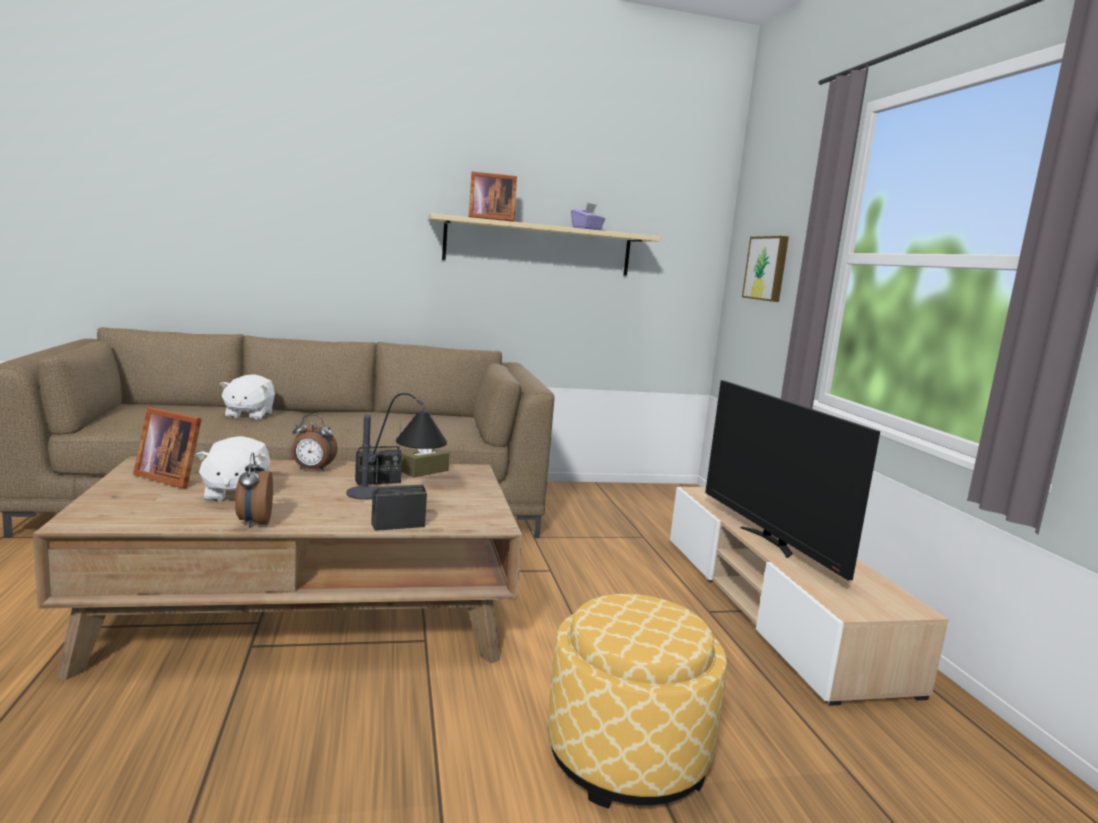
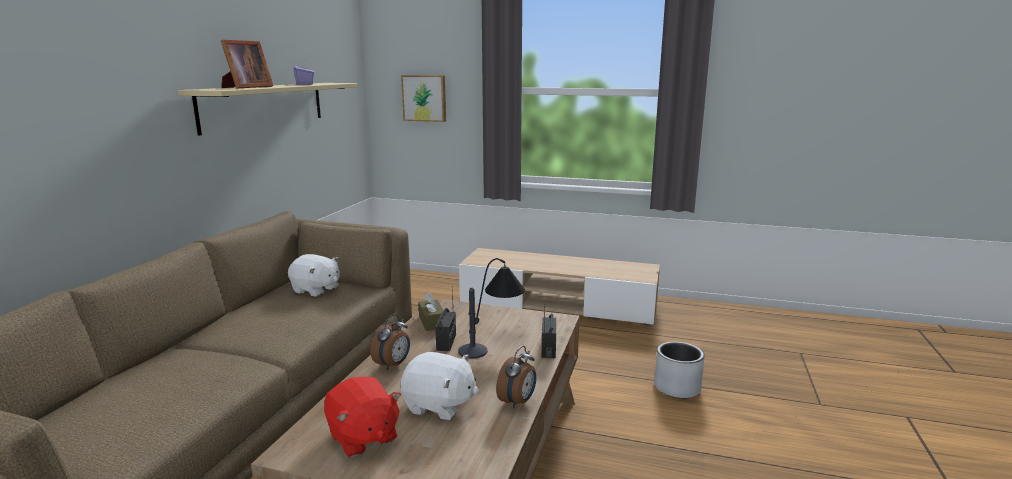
camera: 60 degrees left, 5 degrees up
picture frame [133,407,202,488] -> red plush toy [324,377,401,457]
white plush toy [219,374,275,420] -> white plush toy moved to [288,254,340,297]
alarm clock [235,453,273,528] -> alarm clock turned 75 degrees counterclockwise [496,346,536,408]
ottoman [548,594,727,809] -> grey planter [654,342,705,399]
television [705,380,880,580] -> none

